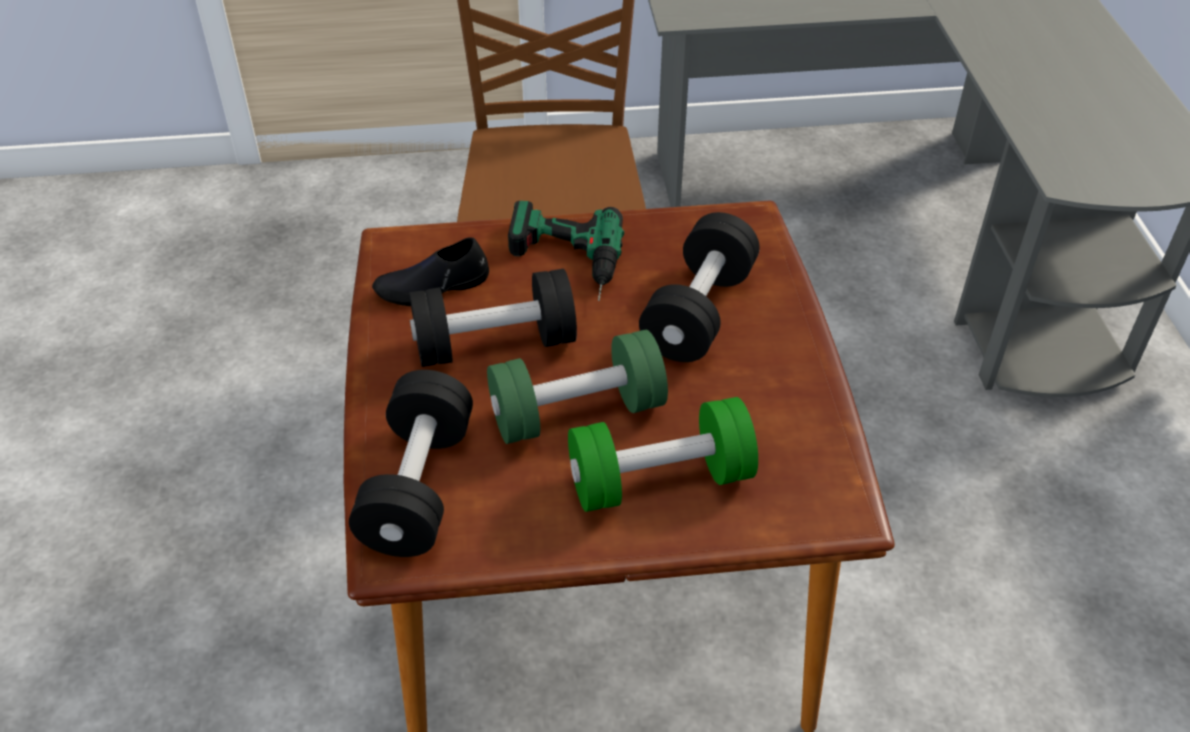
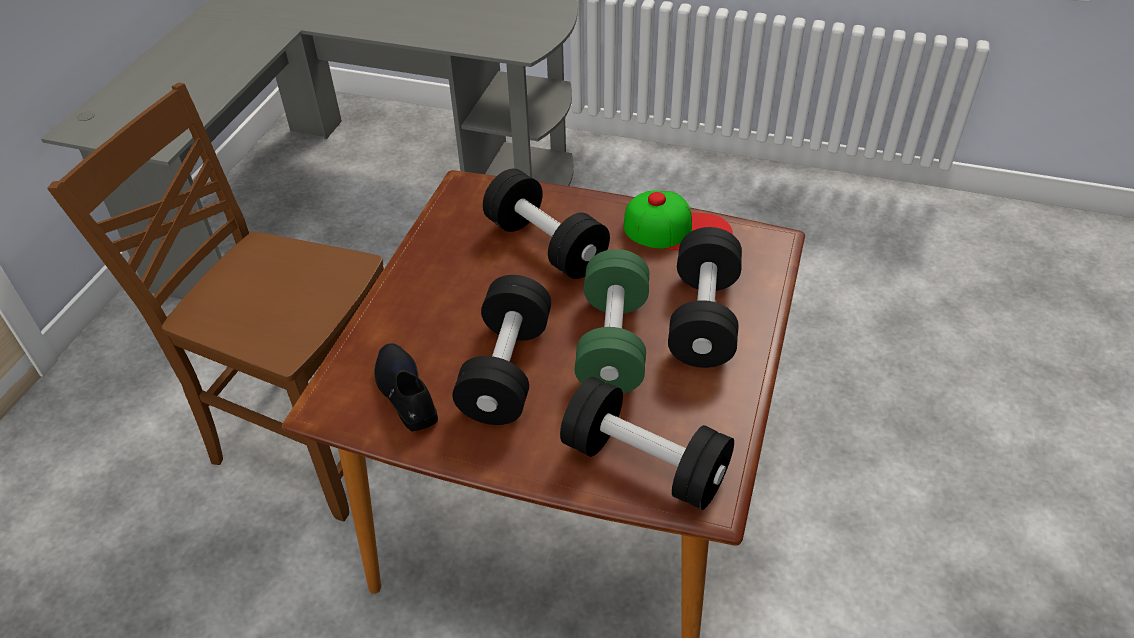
camera: 65 degrees left, 0 degrees up
black shoe [372,237,489,306] -> black shoe turned 150 degrees clockwise [374,343,438,431]
power drill [508,201,624,301] -> none
green dumbbell [568,397,758,512] -> black dumbbell [668,227,742,368]
none -> cap [624,191,733,250]

